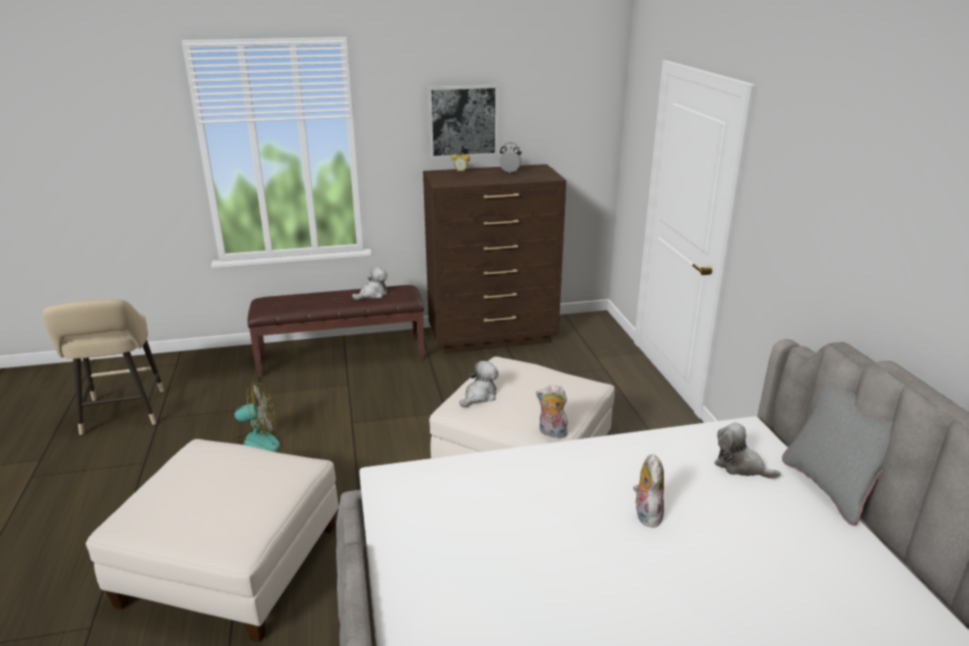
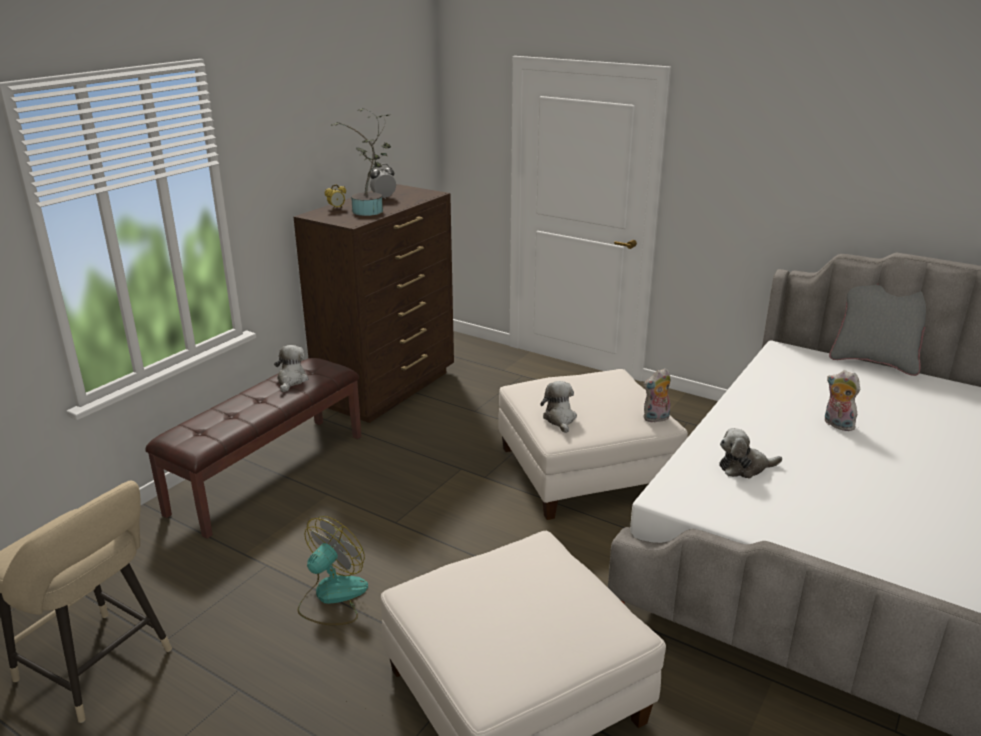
camera: 45 degrees left, 0 degrees up
picture [428,85,498,159] -> none
plush toy [715,423,781,479] -> plush toy moved to [719,428,782,478]
none -> potted plant [331,108,391,216]

